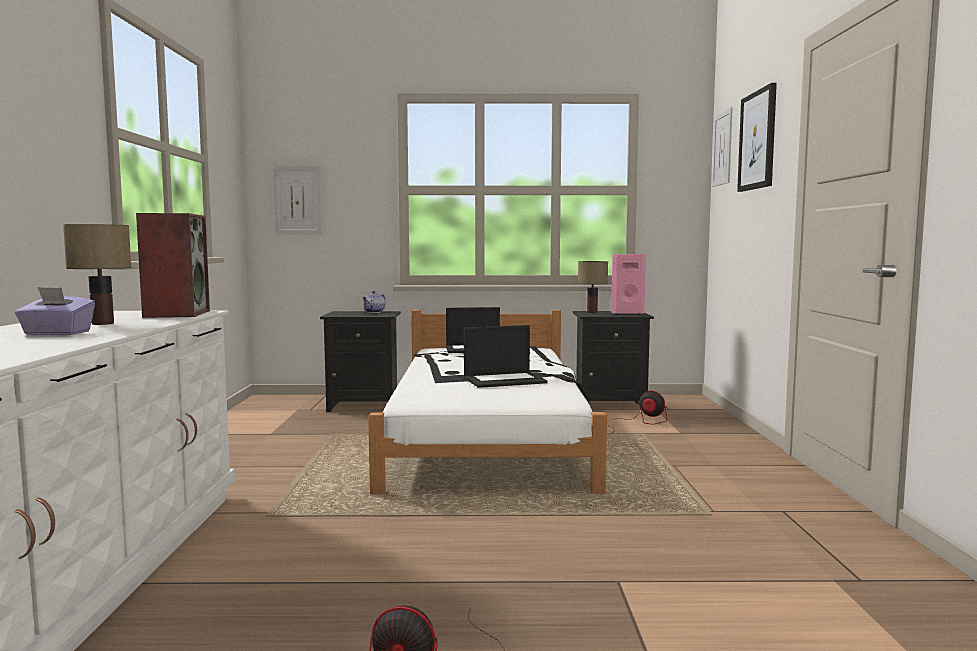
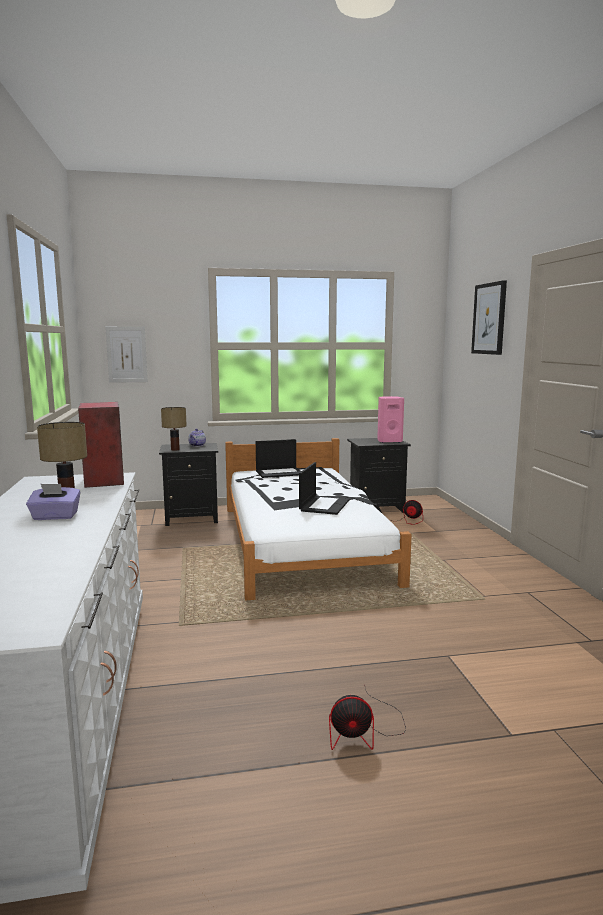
camera: 10 degrees left, 5 degrees up
laptop [464,325,548,388] -> laptop turned 45 degrees counterclockwise [299,462,350,515]
table lamp [578,261,608,313] -> table lamp moved to [161,407,187,451]
picture [712,107,733,187] -> none

